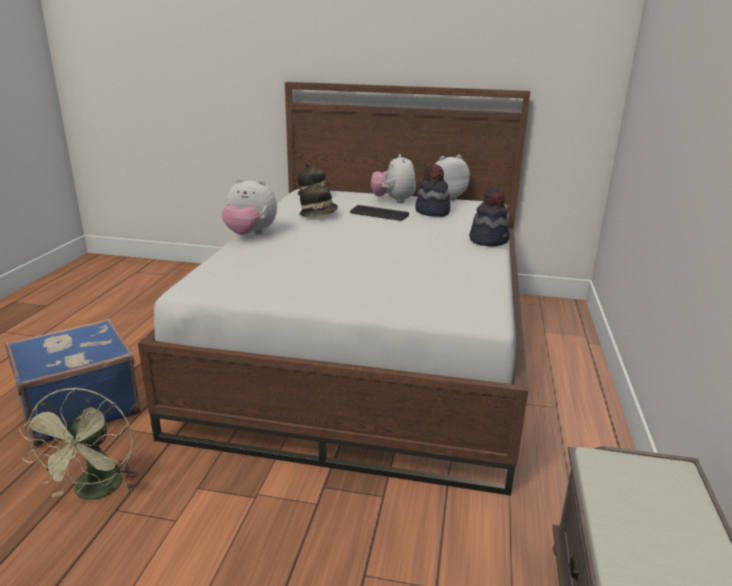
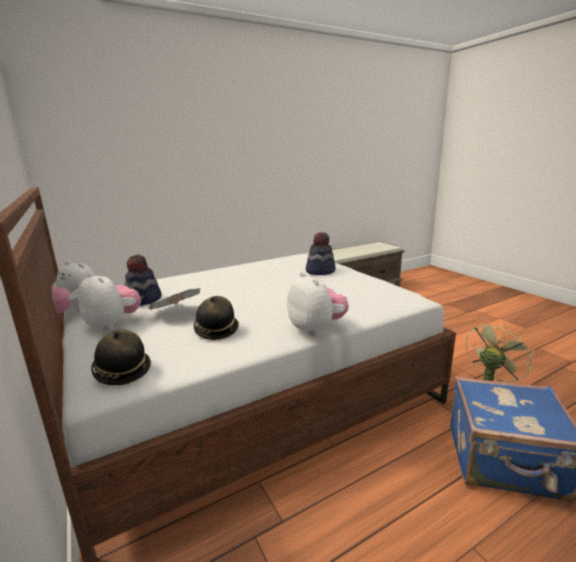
camera: 130 degrees left, 5 degrees down
keyboard [350,205,409,221] -> newspaper [149,288,200,310]
plush toy [371,154,416,203] -> plush toy turned 90 degrees counterclockwise [78,272,141,331]
hat [469,186,510,246] -> hat moved to [306,232,336,275]

